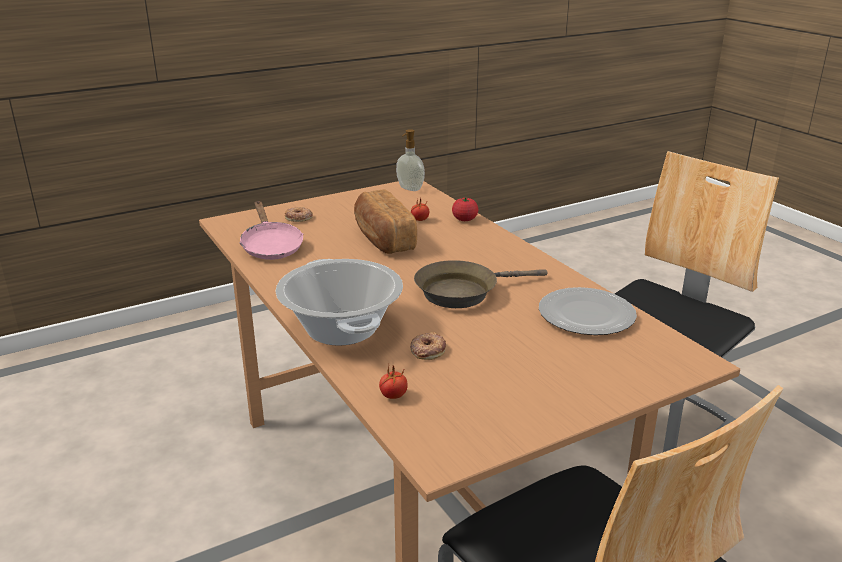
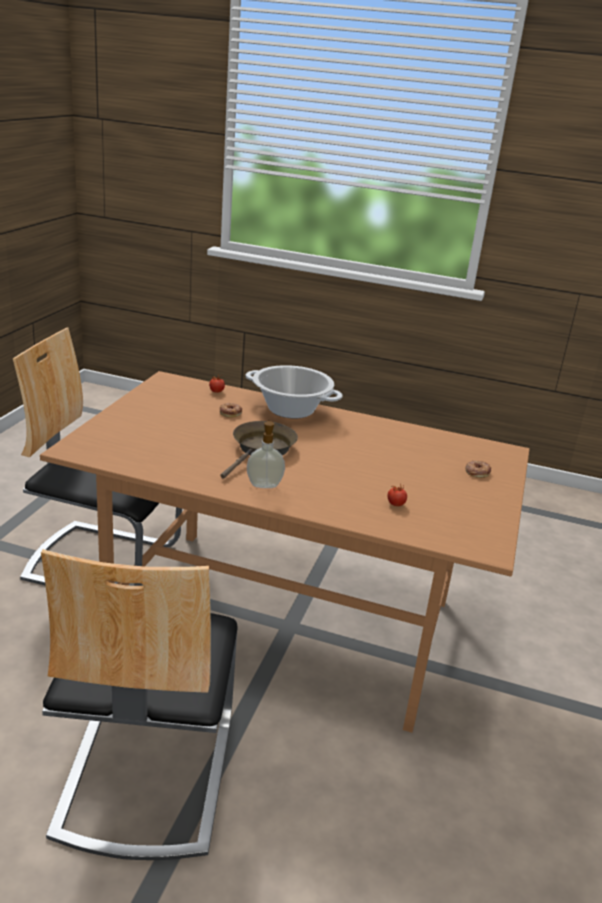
camera: 135 degrees right, 0 degrees up
pink frying pan [239,201,303,260] -> none
bread [354,189,417,254] -> none
soap dispenser [396,129,425,191] -> soap dispenser moved to [247,421,285,488]
tomato [452,197,478,221] -> none
plate [539,287,637,335] -> none

